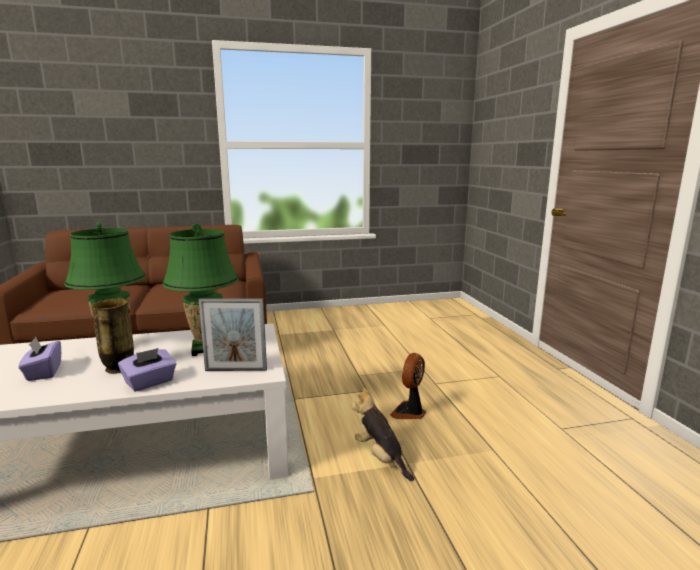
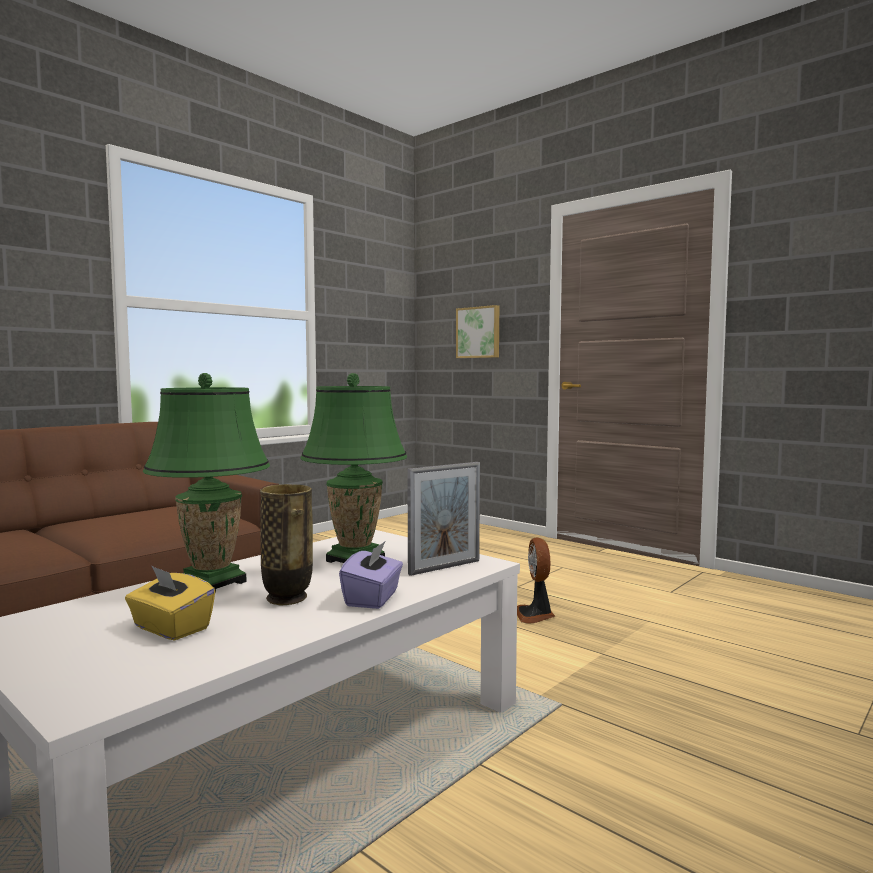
camera: 35 degrees left, 10 degrees down
purple tissue box [18,337,61,381] -> yellow tissue box [125,565,215,641]
plush toy [351,387,414,481] -> none
none -> picture [456,305,499,358]

